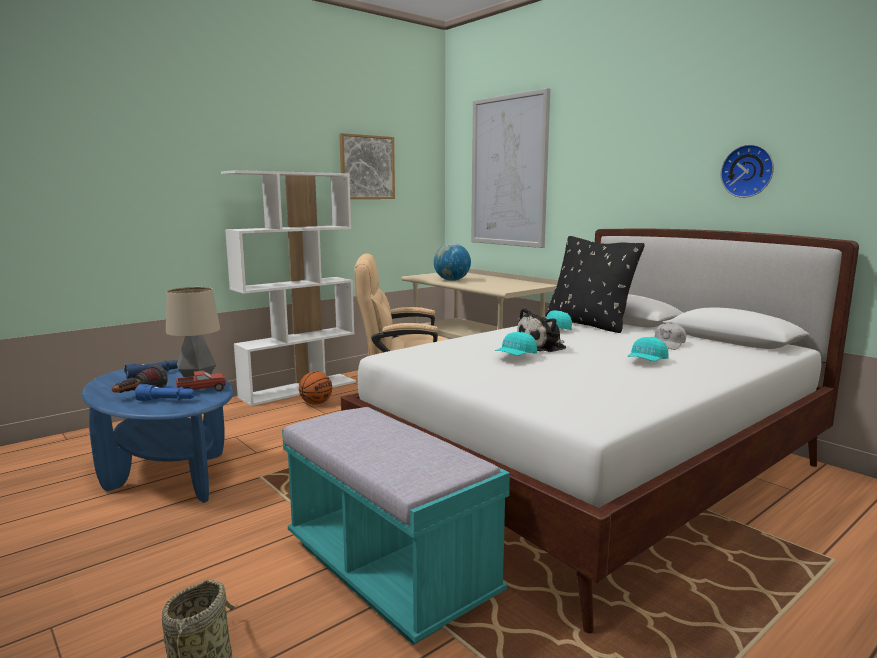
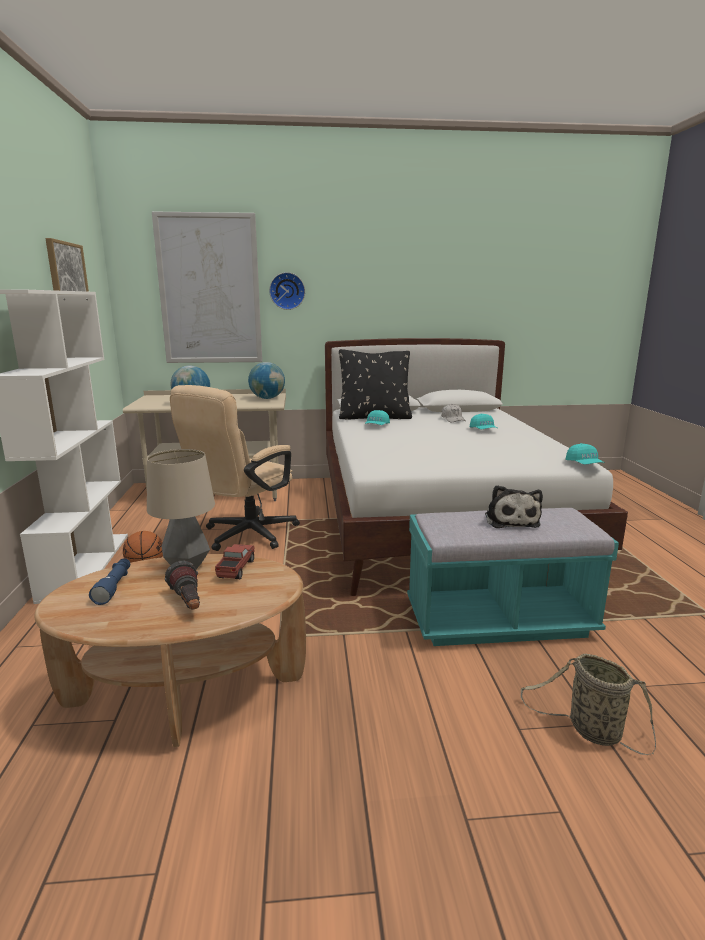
camera: 55 degrees left, 5 degrees up
blue coffee table [82,368,234,503] -> brown coffee table [34,554,306,747]
blue flashlight [135,384,195,401] -> none
turquoise cap [495,332,537,355] -> turquoise cap moved to [566,443,605,464]
plush toy [517,308,566,352] -> plush toy moved to [485,485,543,528]
wall clock [721,144,774,198] -> wall clock moved to [269,272,305,310]
none -> globe [248,362,285,399]

